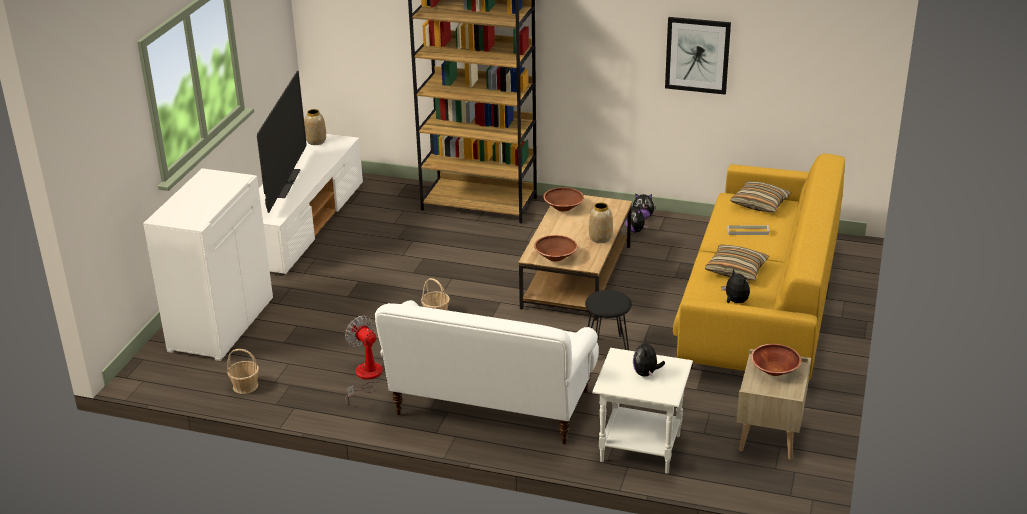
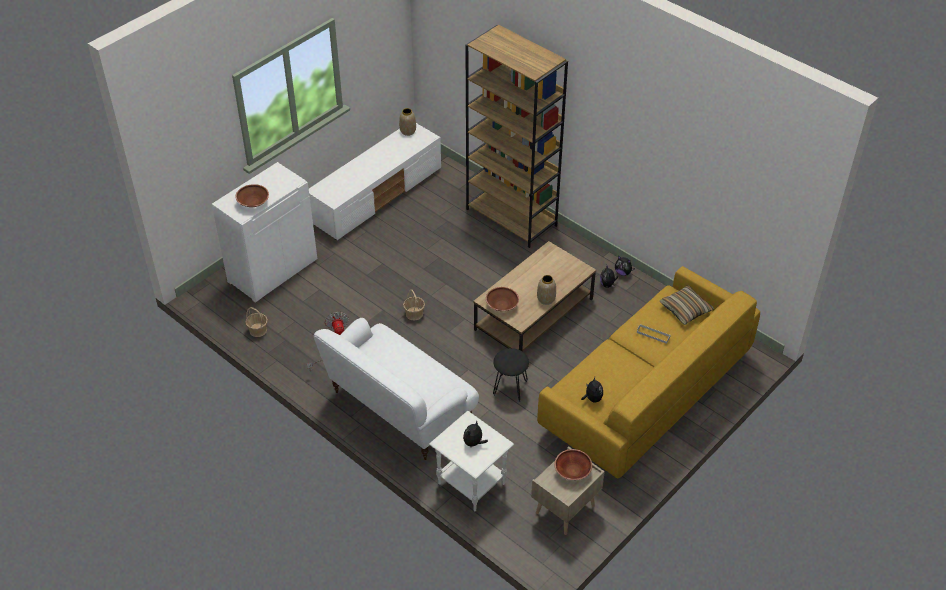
camera: 25 degrees right, 15 degrees up
television [257,71,307,213] -> none
brown bowl [543,187,584,212] -> brown bowl moved to [235,184,269,207]
picture [665,17,731,95] -> none
pillow [705,245,769,280] -> none

